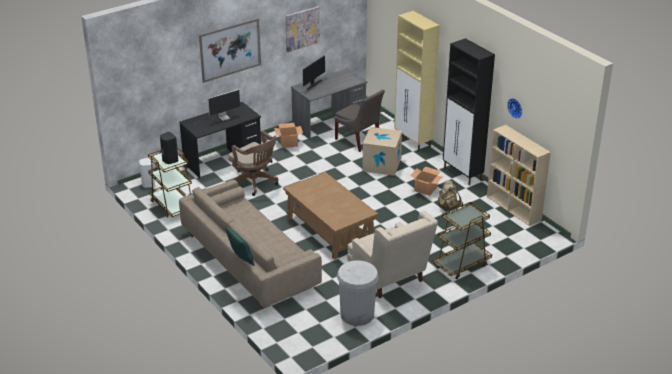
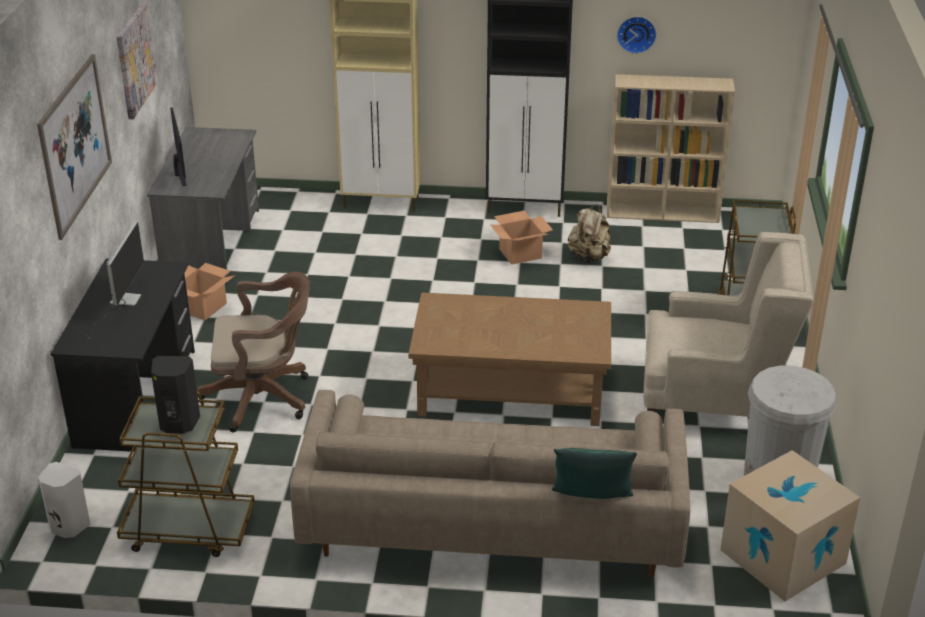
camera: 50 degrees left, 0 degrees up
grey chair [334,90,385,152] -> none
cardboard box [362,127,402,176] -> cardboard box moved to [720,450,860,601]

